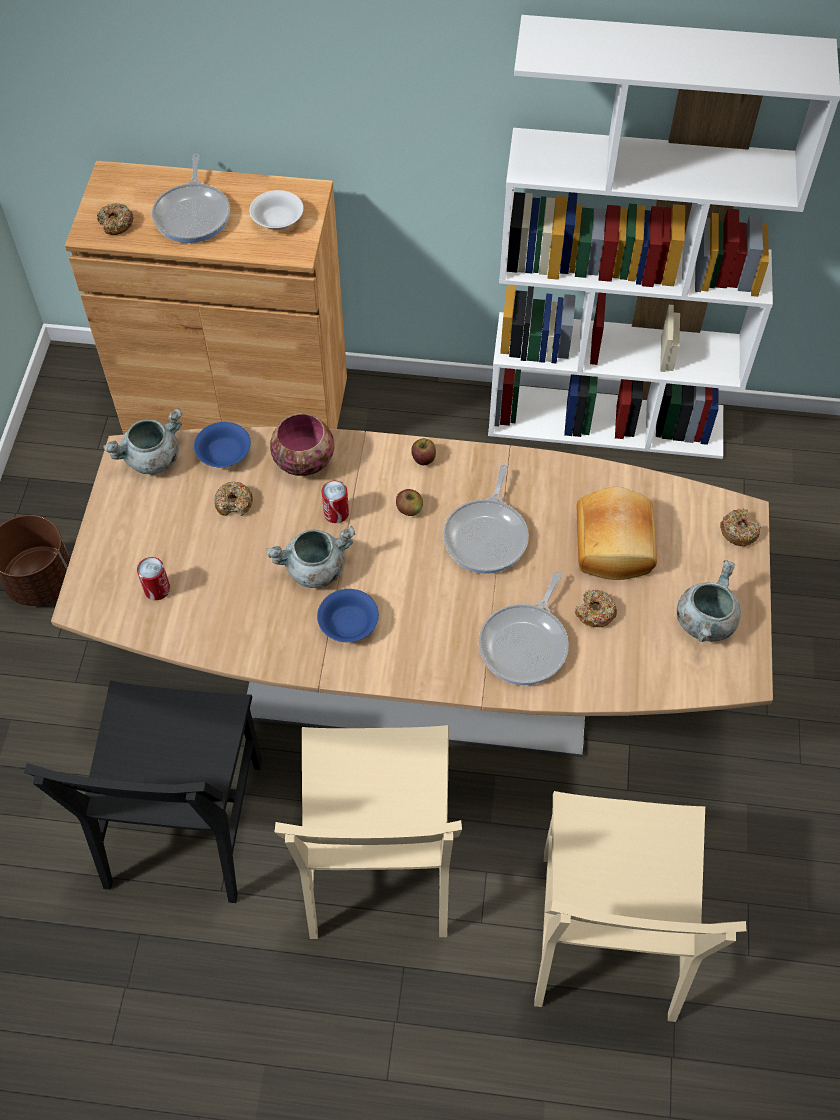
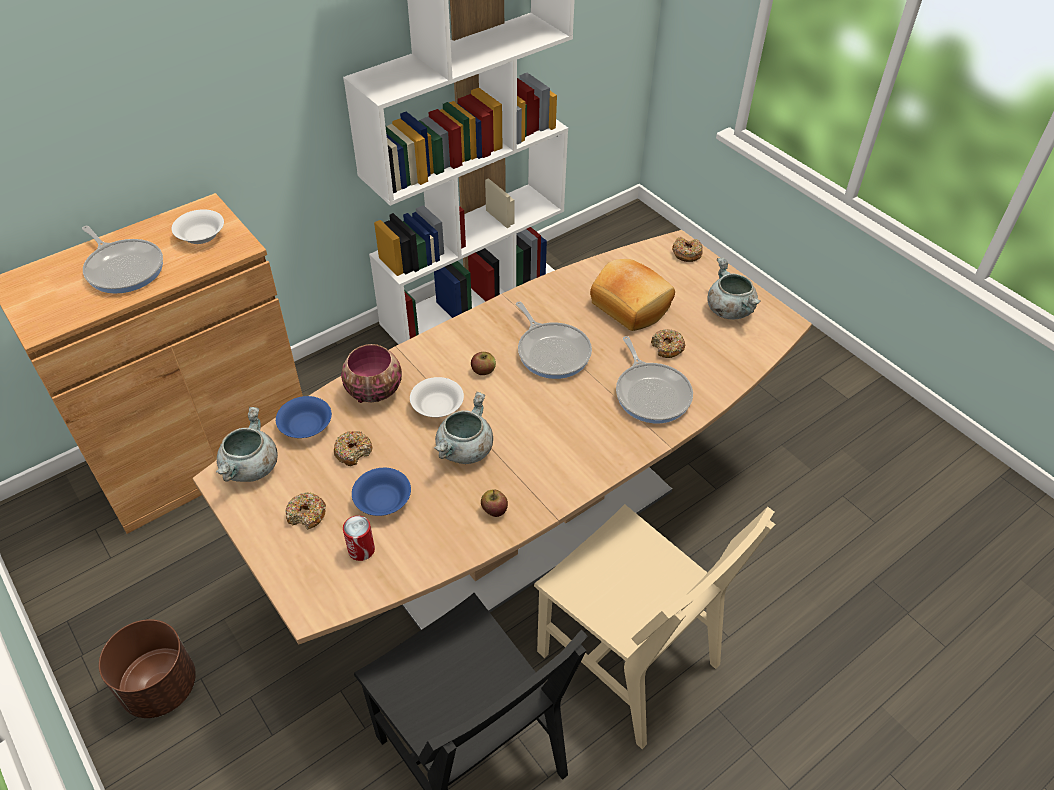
camera: 45 degrees left, 10 degrees down
donut [97,203,134,235] -> donut moved to [286,492,326,529]
blue bowl [317,589,379,642] -> blue bowl moved to [352,468,411,516]
can [321,481,349,523] -> white bowl [410,377,464,417]
apple [411,438,436,465] -> apple moved to [481,489,508,517]
beige chair [534,791,747,1022] -> none

